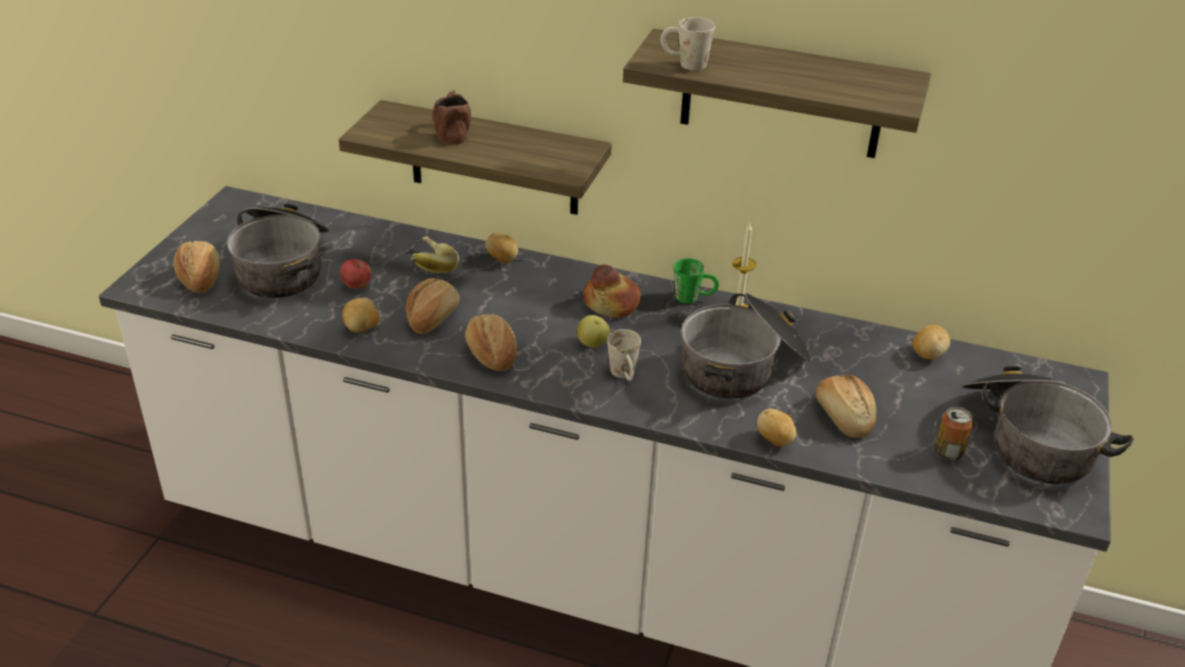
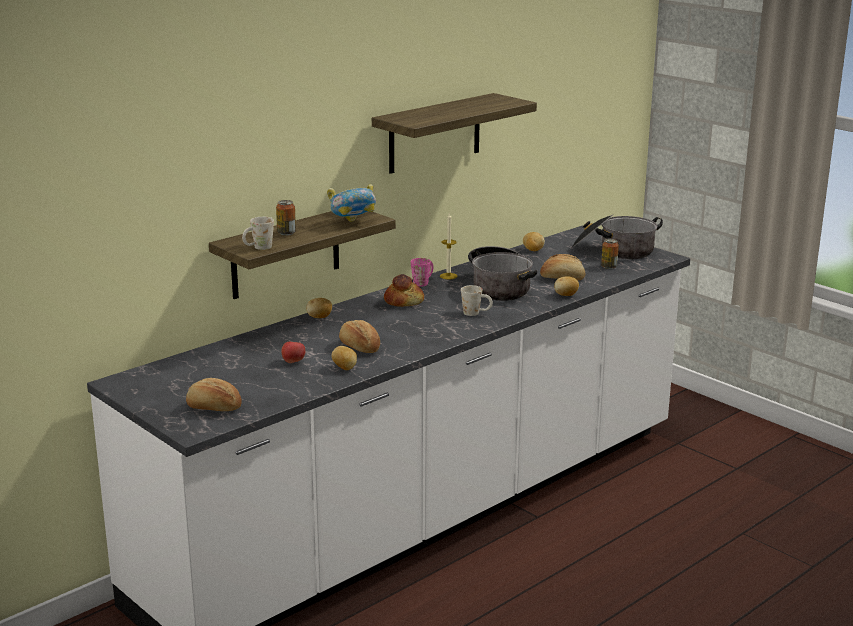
camera: 60 degrees left, 15 degrees down
cooking pot [227,204,330,298] -> none
banana [411,236,459,273] -> none
brown mug [433,90,471,145] -> can [276,200,296,236]
bread [465,314,517,371] -> none
apple [577,315,610,348] -> none
white mug [660,17,715,71] -> white mug moved to [242,217,274,250]
green mug [674,258,719,303] -> pink mug [411,258,434,287]
none -> bowl [327,184,376,222]

